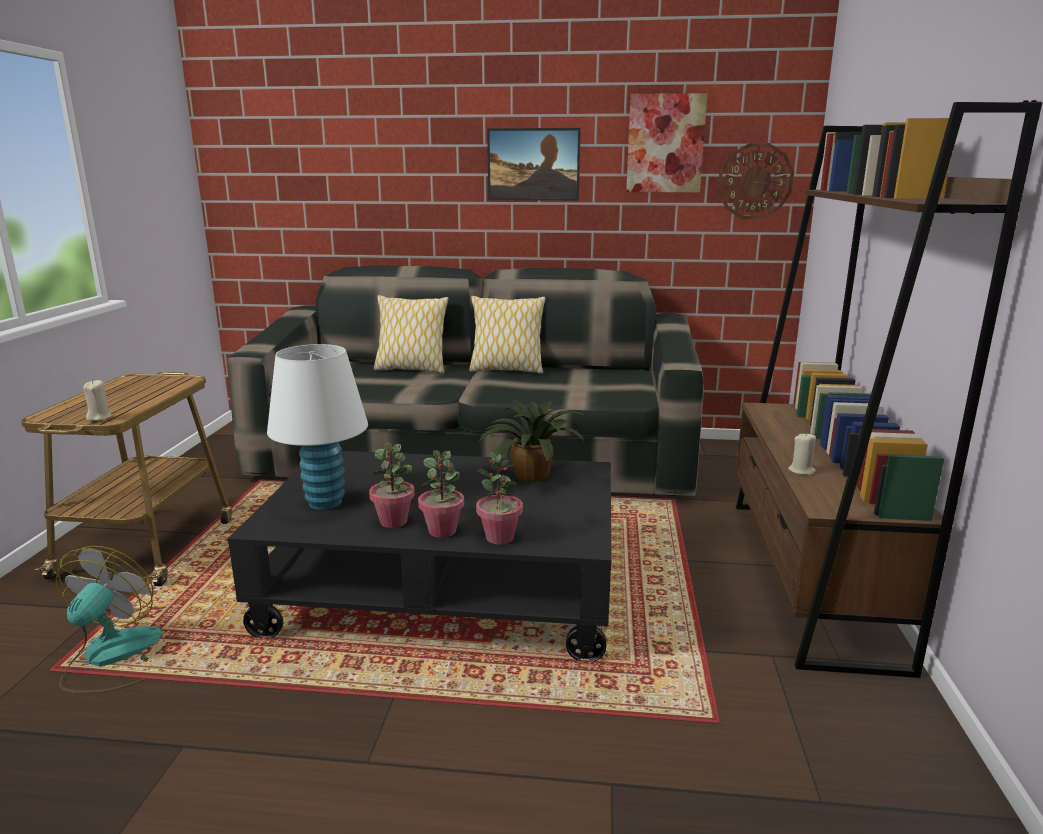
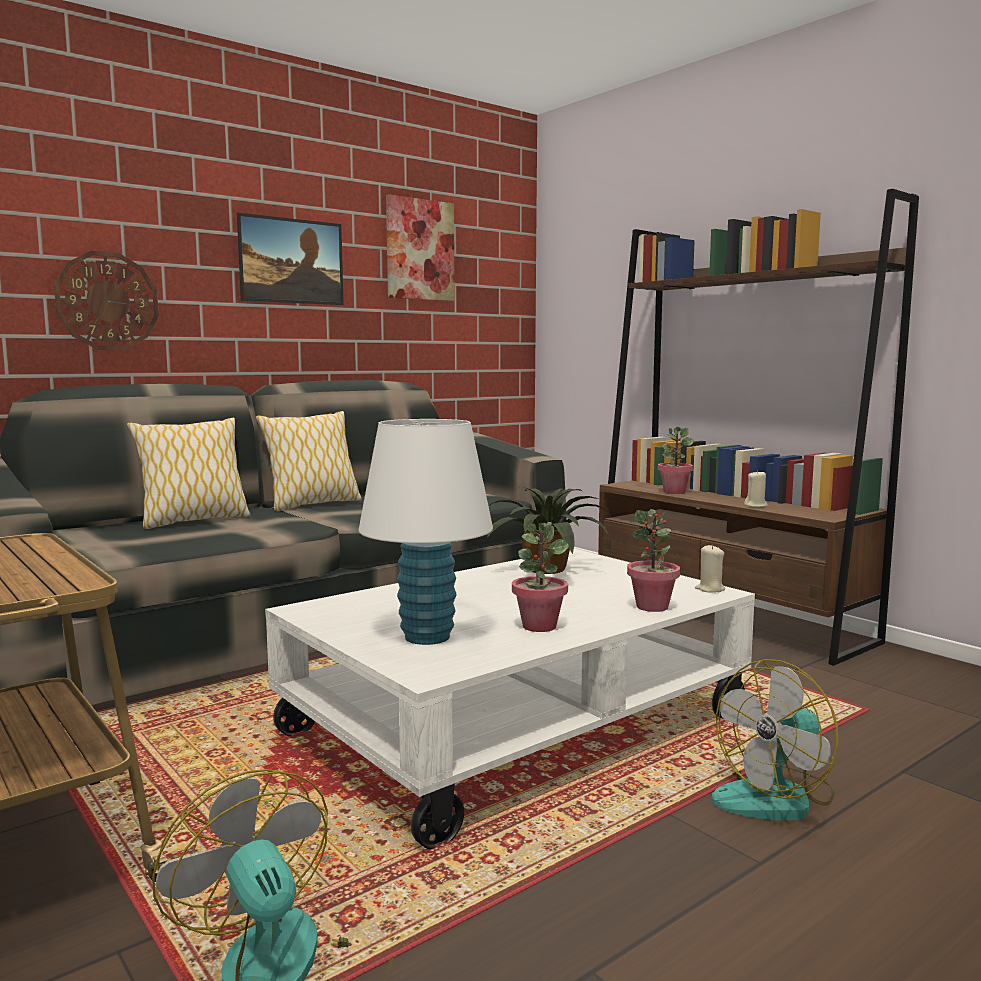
camera: 45 degrees left, 10 degrees down
beige candle [83,380,112,421] -> beige candle moved to [695,545,725,593]
black coffee table [228,451,611,661] -> white coffee table [265,549,755,850]
potted plant [418,450,464,538] -> potted plant moved to [658,427,694,494]
wall clock [718,143,794,219] -> wall clock moved to [54,251,159,350]
none -> fan [712,659,838,820]

